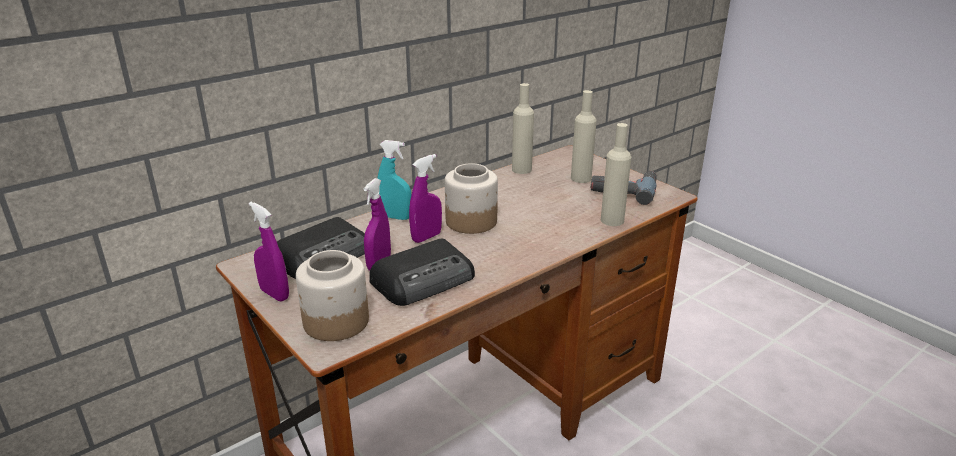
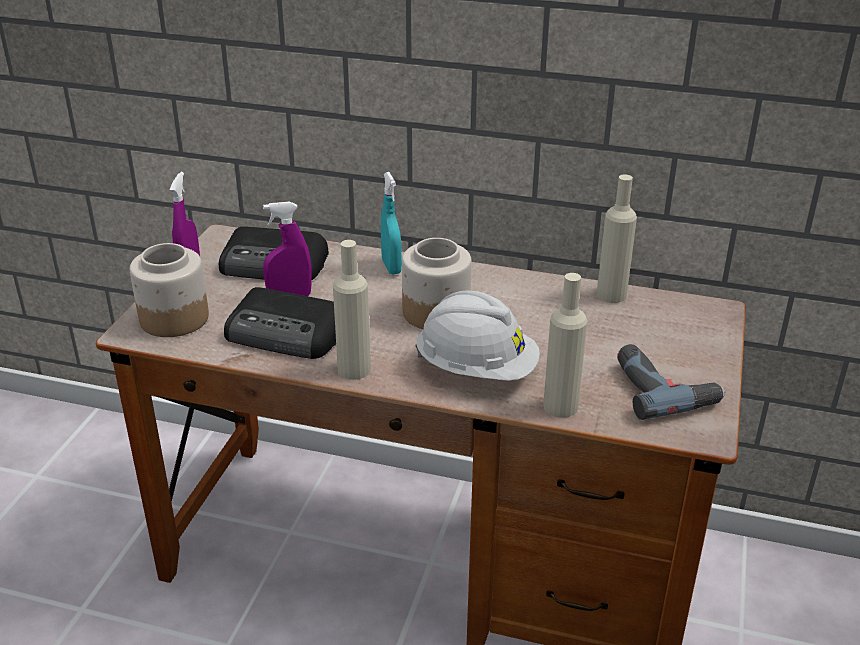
camera: 55 degrees right, 5 degrees up
purple spray bottle [409,154,442,243] -> none
beige bottle [571,90,597,183] -> beige bottle moved to [333,240,371,380]
none -> white hard hat [415,290,540,381]

